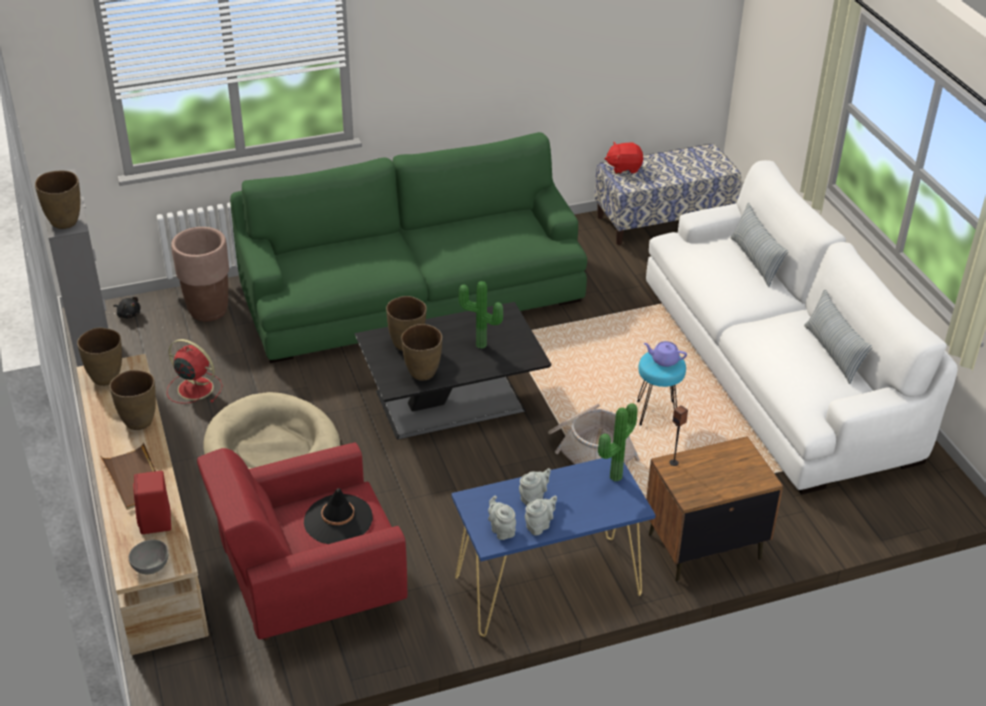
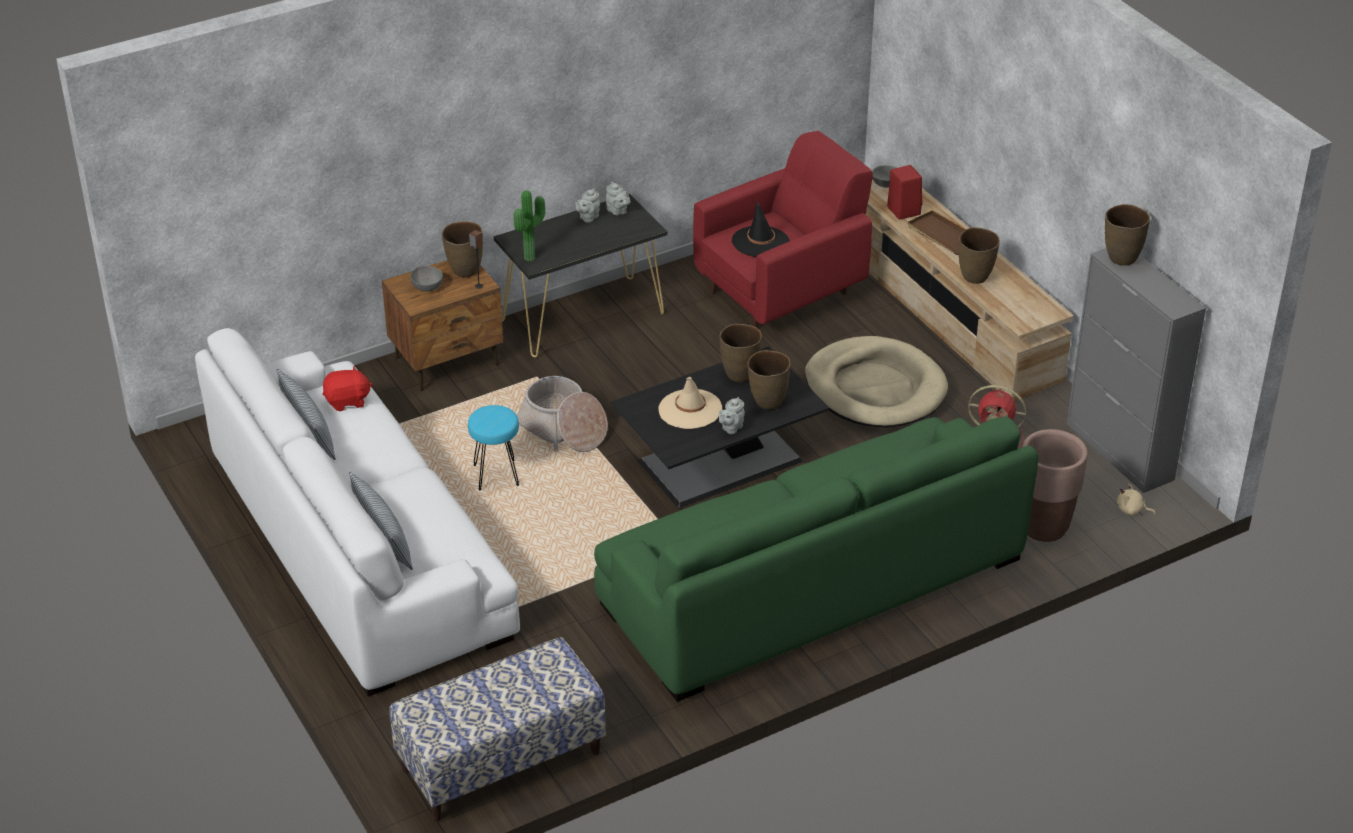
camera: 170 degrees right, 0 degrees up
brown vase [77,327,122,386] -> brown vase moved to [442,222,483,277]
black plush toy [113,297,140,318] -> beige plush toy [1117,484,1156,515]
blue console table [451,457,656,637] -> black console table [493,194,667,357]
potted plant [458,281,503,349] -> beige hat [659,377,722,429]
grey teapot [519,468,551,506] -> grey teapot moved to [719,397,745,434]
red plush toy [605,142,644,174] -> red plush toy moved to [323,366,373,411]
purple teapot [644,341,687,367] -> none
none -> grey bowl [410,266,443,292]

